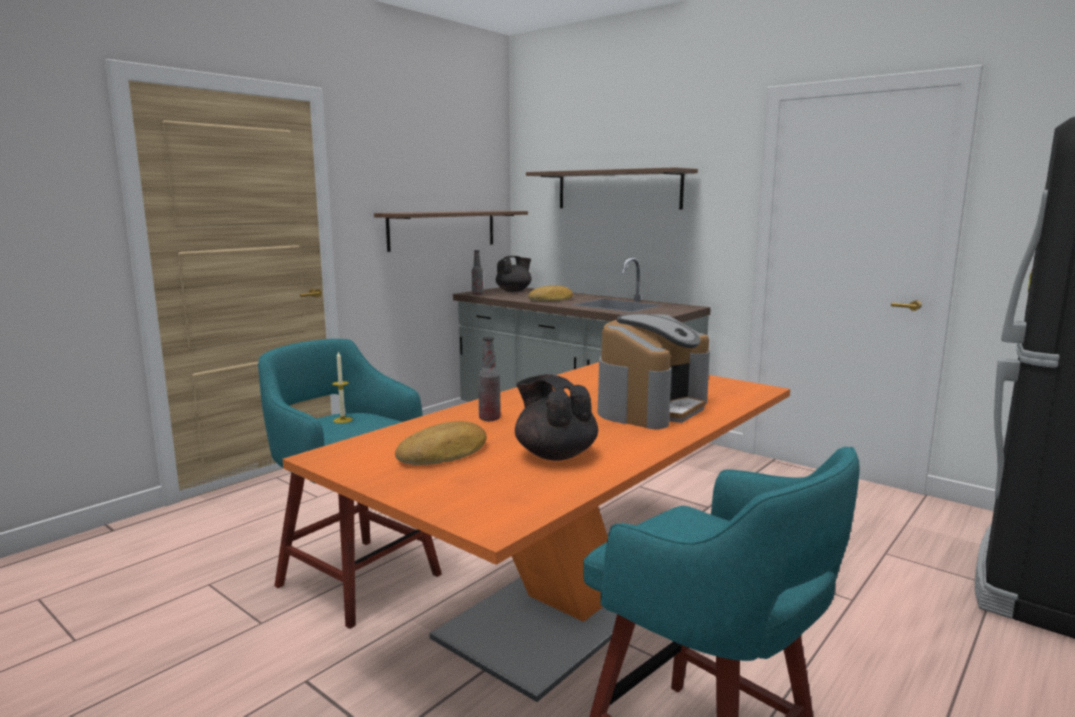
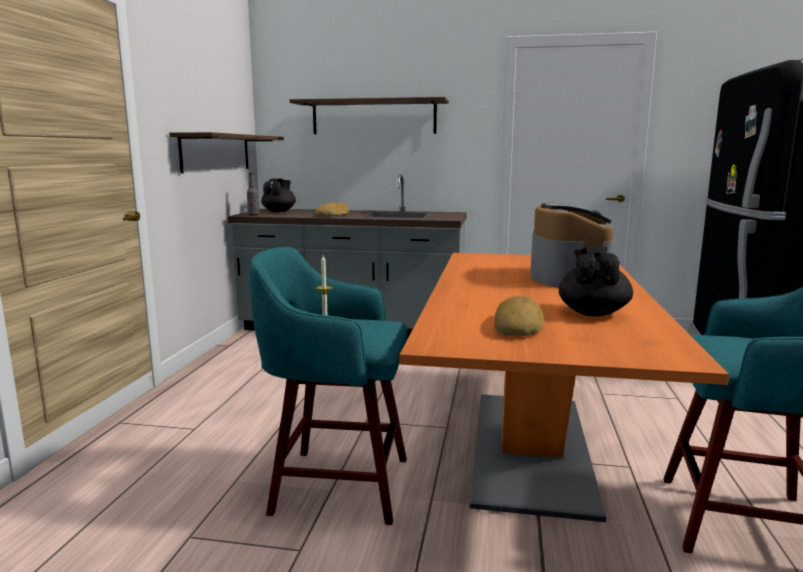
camera: 30 degrees left, 0 degrees up
bottle [478,337,501,421] -> none
black teapot [515,374,598,461] -> black teapot turned 75 degrees clockwise [559,246,633,316]

